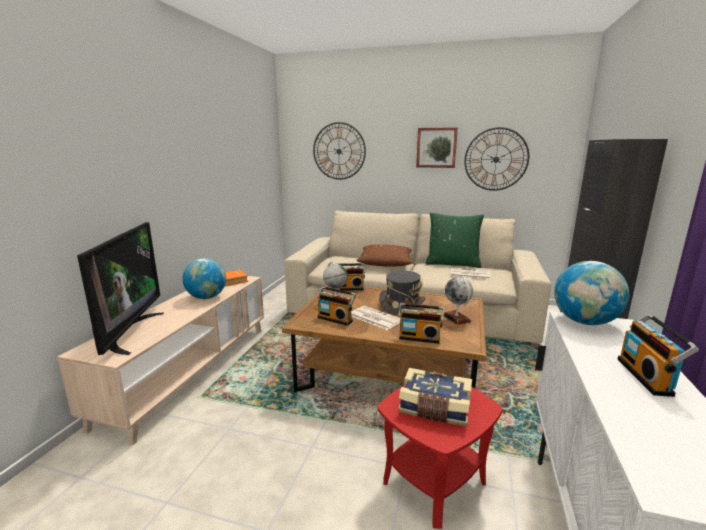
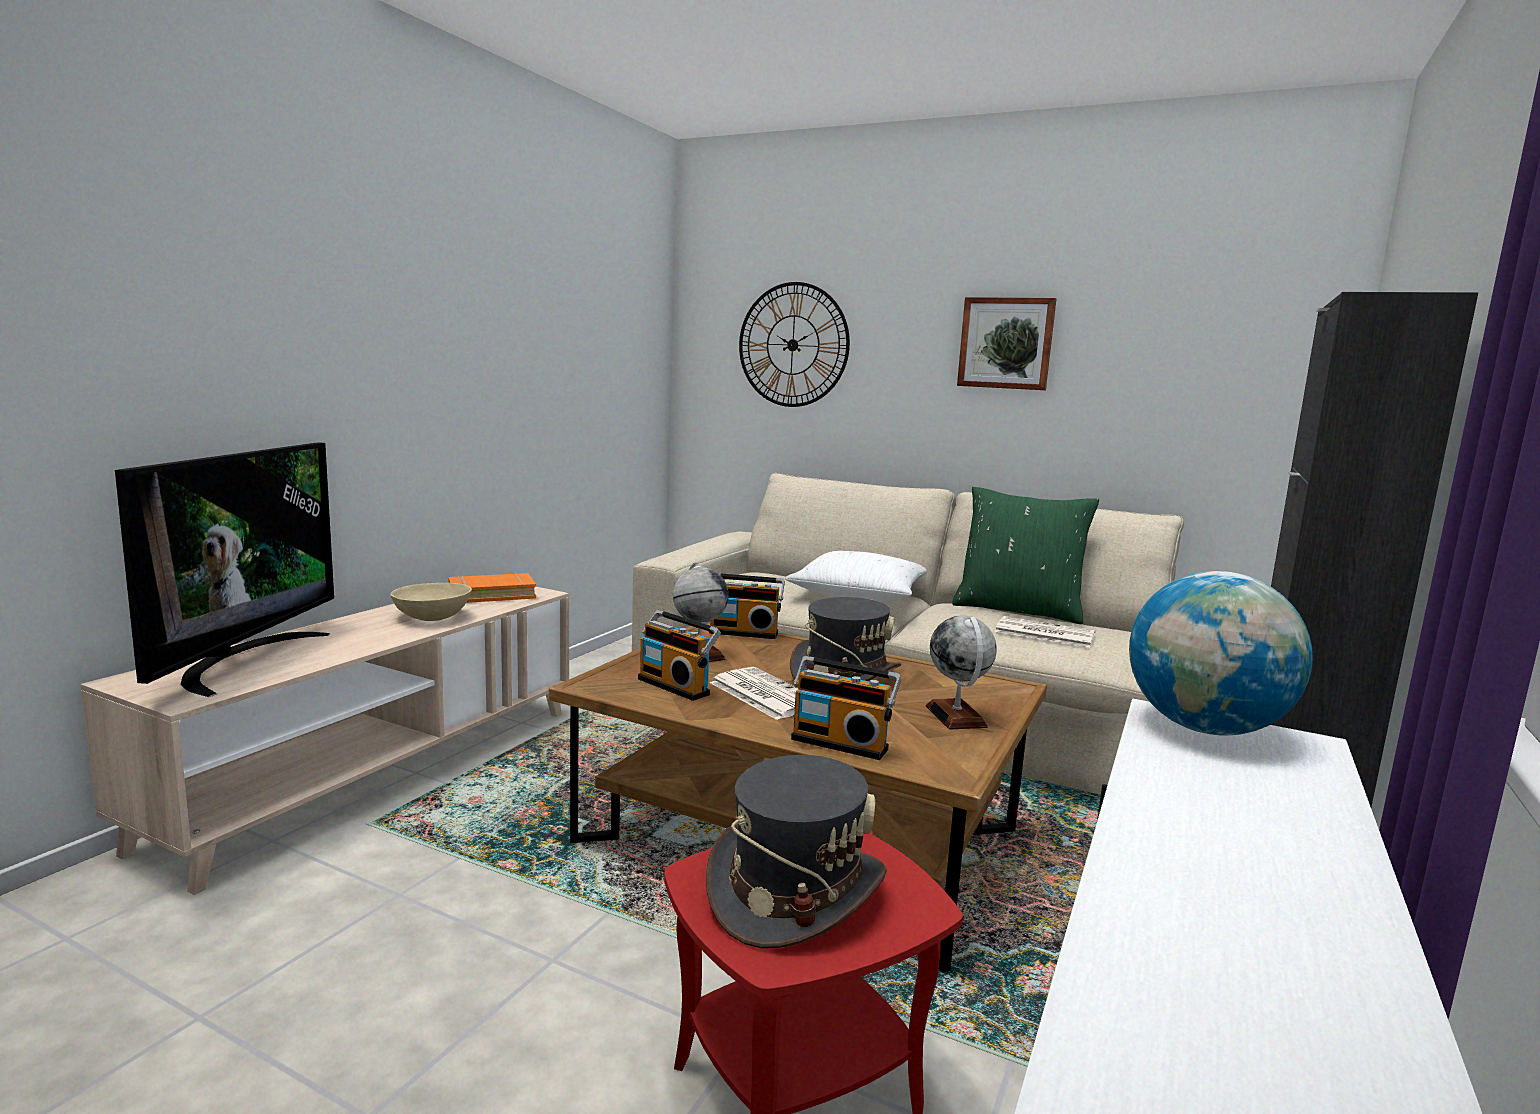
camera: 10 degrees right, 5 degrees down
globe [182,258,226,299] -> beige bowl [390,583,472,621]
brown pillow [356,245,413,267] -> white pillow [785,551,927,601]
book [399,368,472,426] -> grey hat [706,755,887,948]
wall clock [464,127,529,191] -> none
radio [618,314,699,397] -> none

